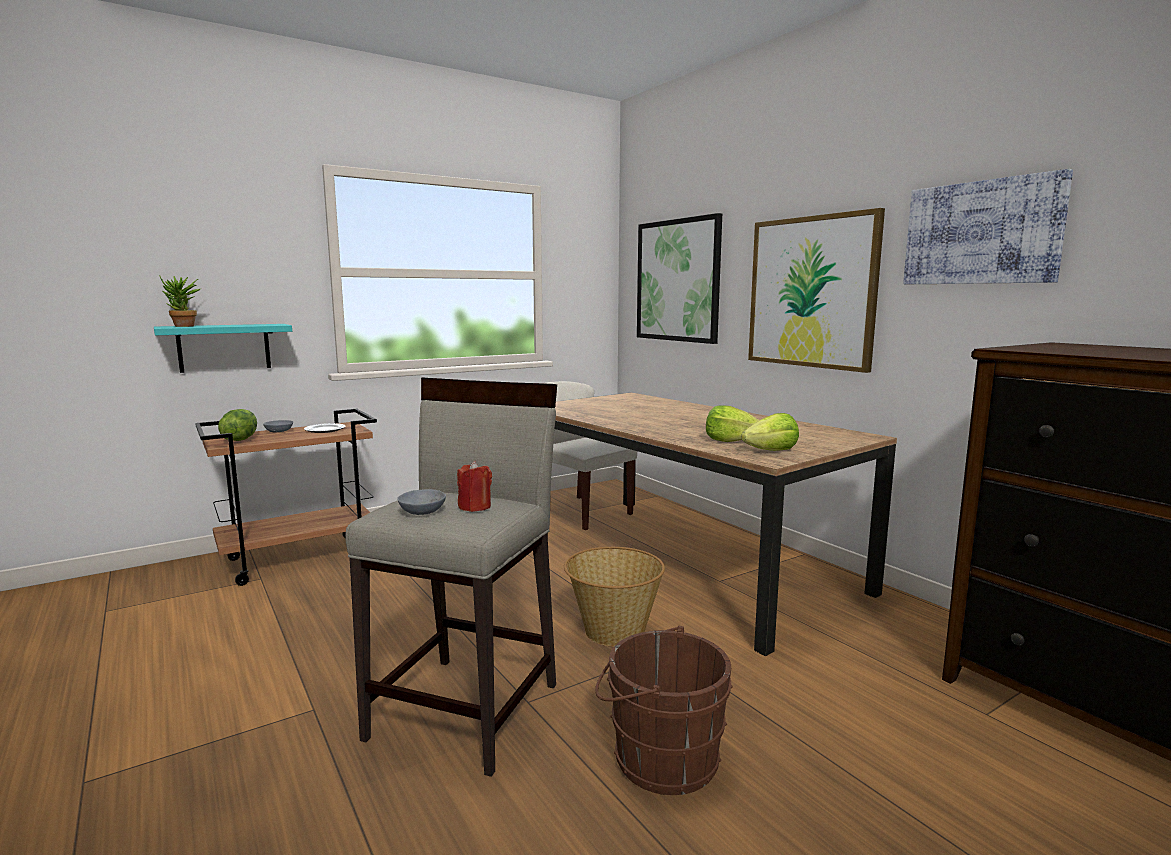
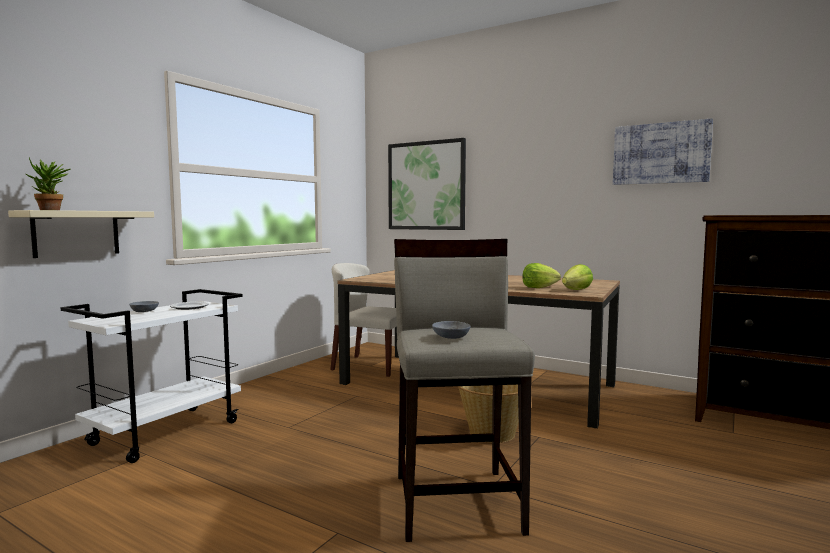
camera: 25 degrees left, 5 degrees down
turquoise shelf [154,324,292,373] -> beige shelf [8,210,154,258]
brown cart [195,409,377,586] -> white cart [60,289,243,463]
lettuce [218,409,257,441] -> none
red candle [457,461,492,512] -> none
brown bucket [595,626,733,795] -> none
picture [748,208,885,373] -> none

